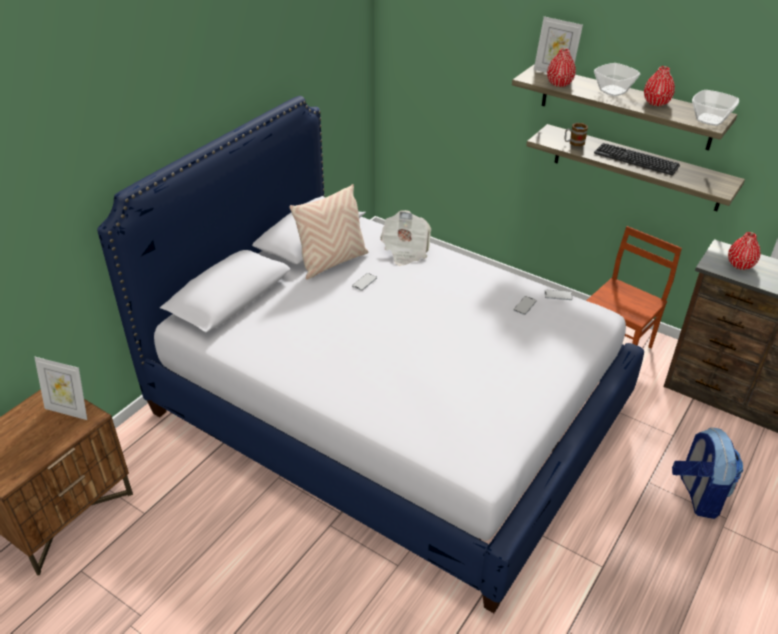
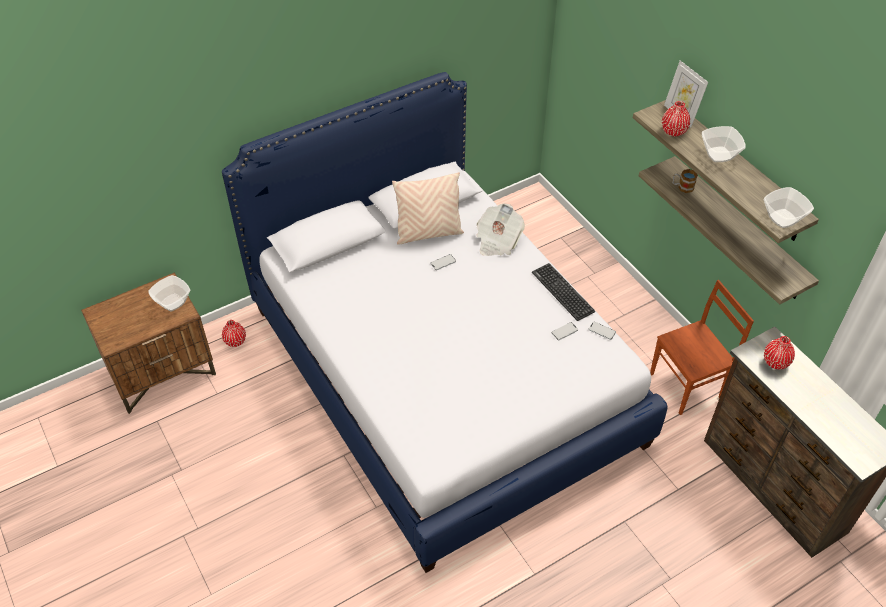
camera: 25 degrees right, 10 degrees up
picture frame [34,357,87,420] -> bowl [148,275,190,311]
keyboard [594,143,680,175] -> keyboard moved to [532,263,595,321]
red vase [644,66,675,106] -> red vase moved to [222,320,246,347]
backpack [672,427,743,519] -> none

